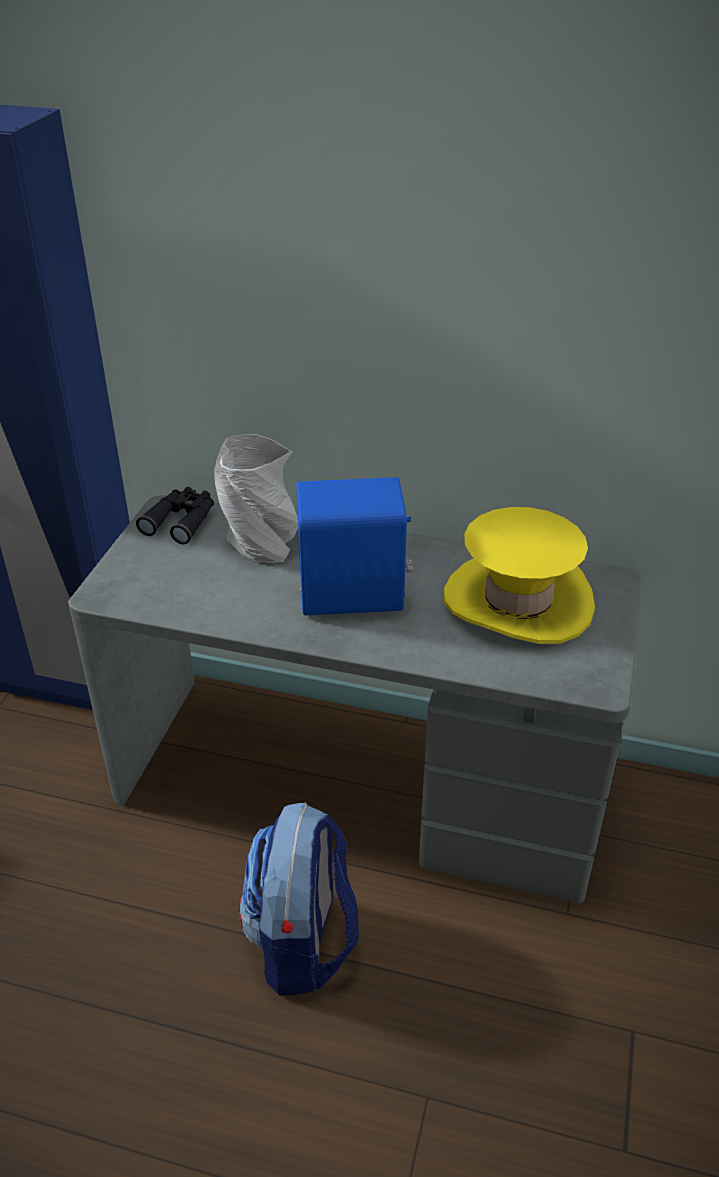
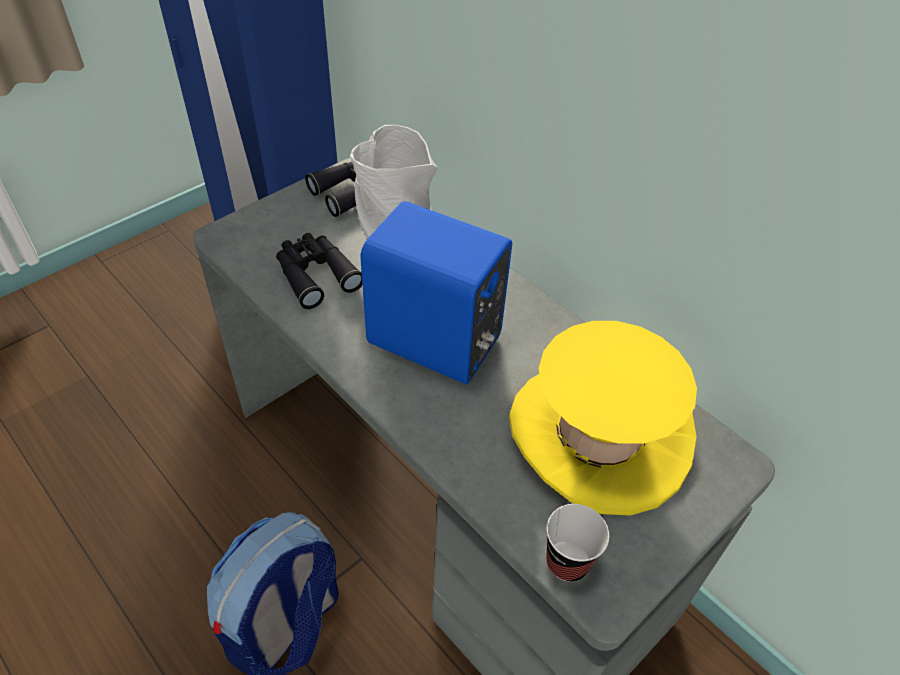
camera: 30 degrees right, 10 degrees up
none -> black binoculars [276,233,362,309]
none -> cup [546,504,609,582]

